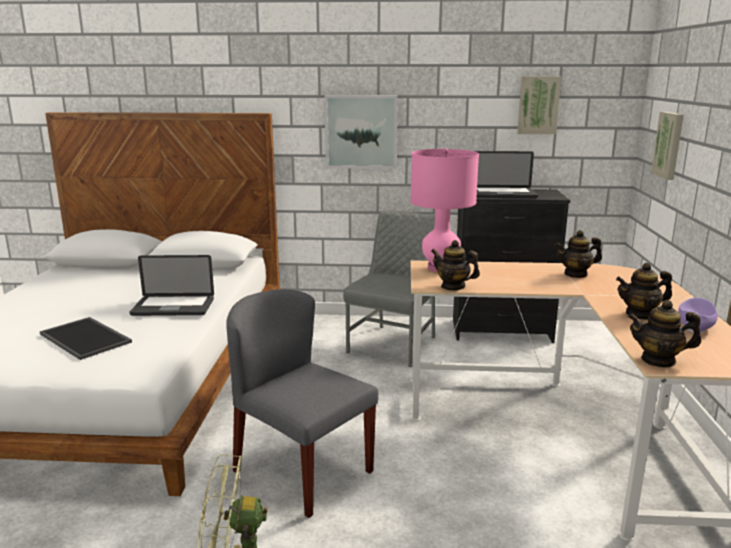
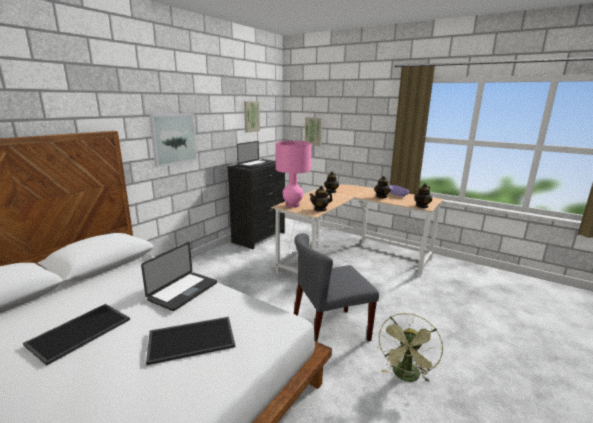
camera: 60 degrees left, 0 degrees up
grey chair [343,210,435,367] -> none
none -> tray [23,304,130,366]

